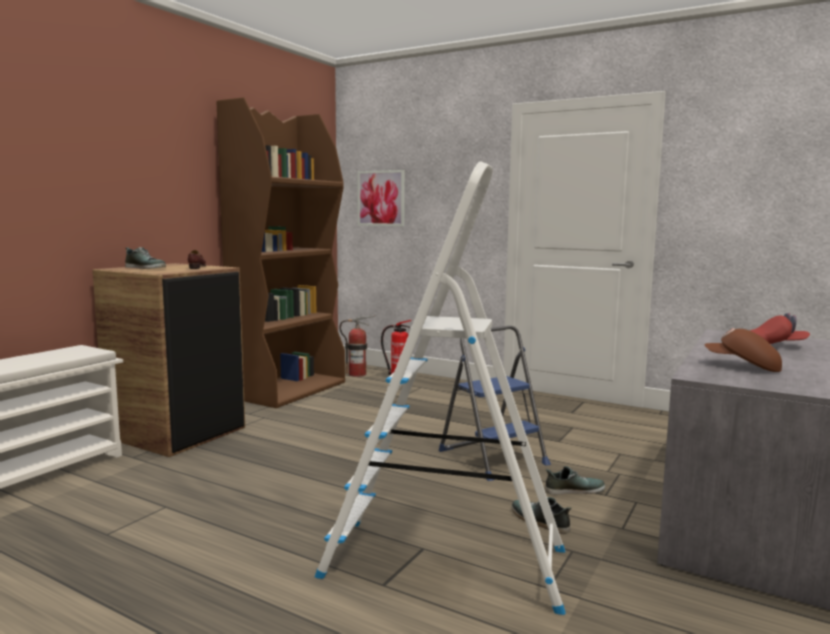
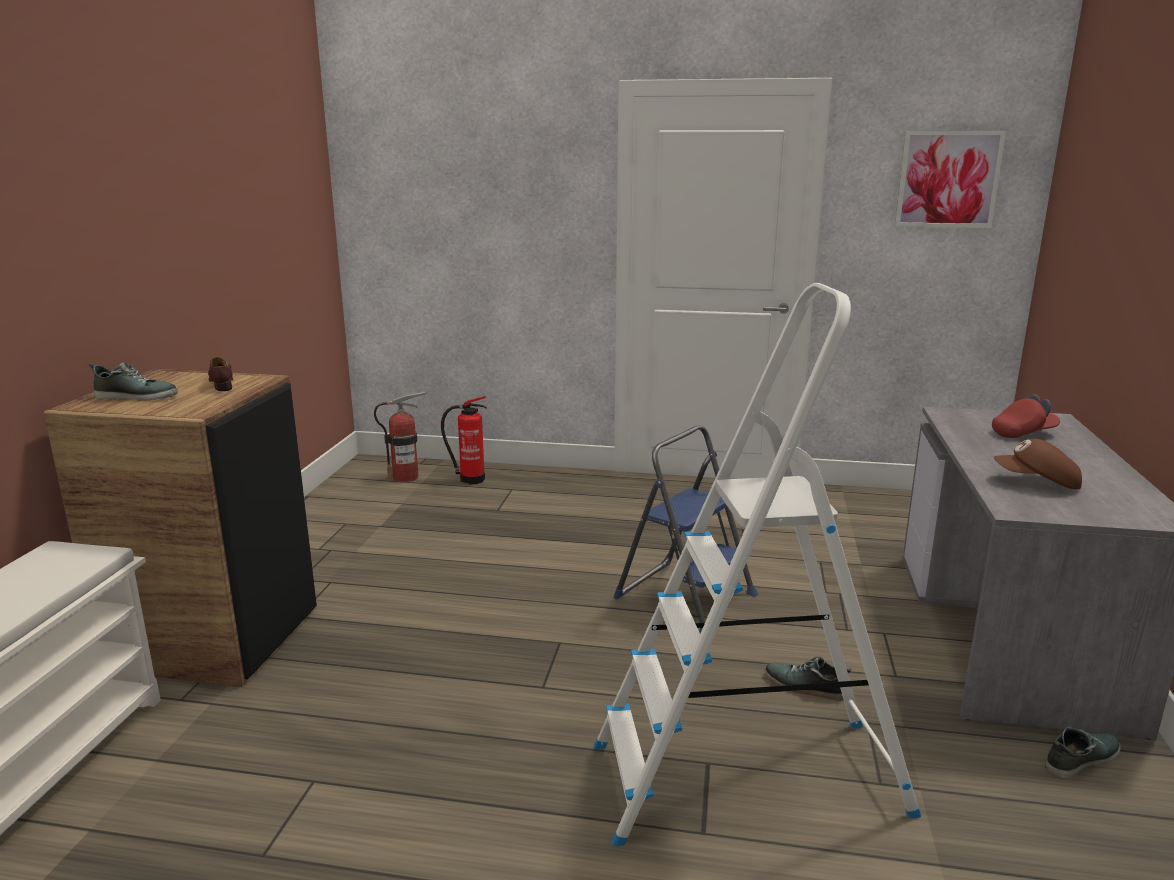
camera: 20 degrees left, 10 degrees up
brown bookcase [217,97,345,408] -> none
picture [357,170,405,226] -> picture moved to [895,131,1006,228]
shoe [545,466,605,495] -> shoe moved to [1045,727,1121,778]

